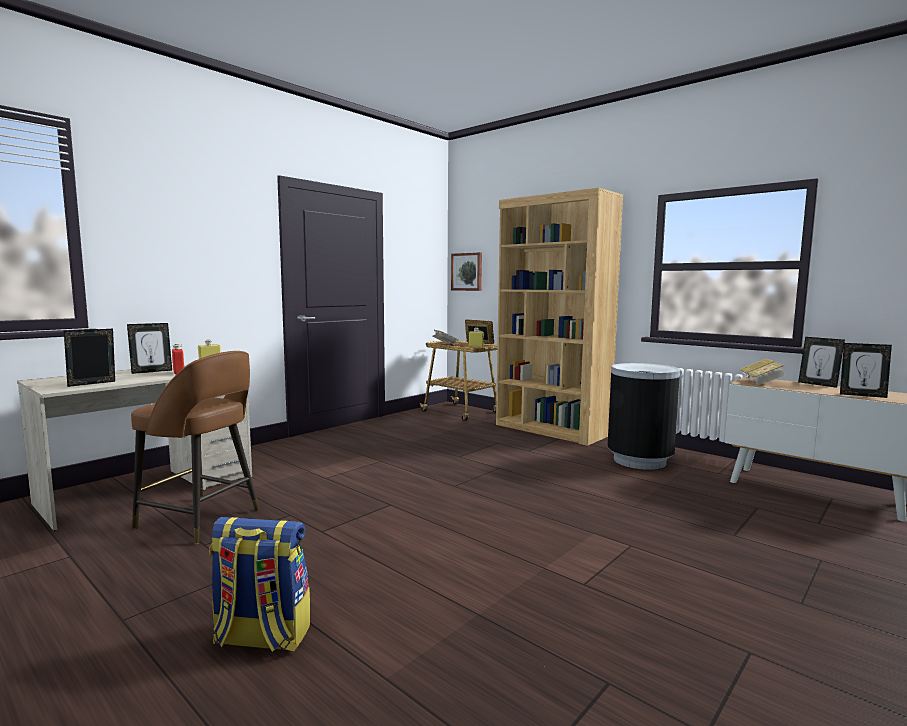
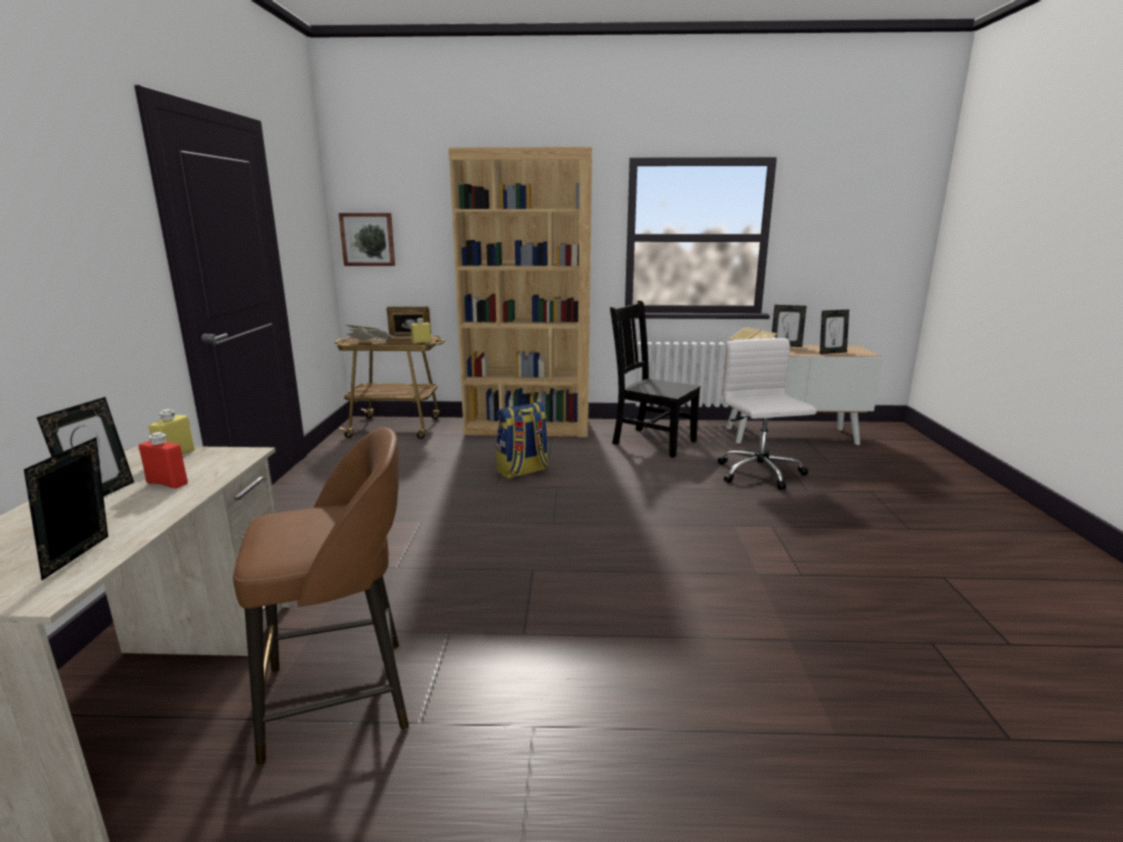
camera: 40 degrees left, 10 degrees up
backpack [209,517,310,652] -> backpack moved to [496,402,548,479]
black trash can [607,363,680,470] -> black chair [610,300,701,458]
none -> white office chair [718,338,817,490]

